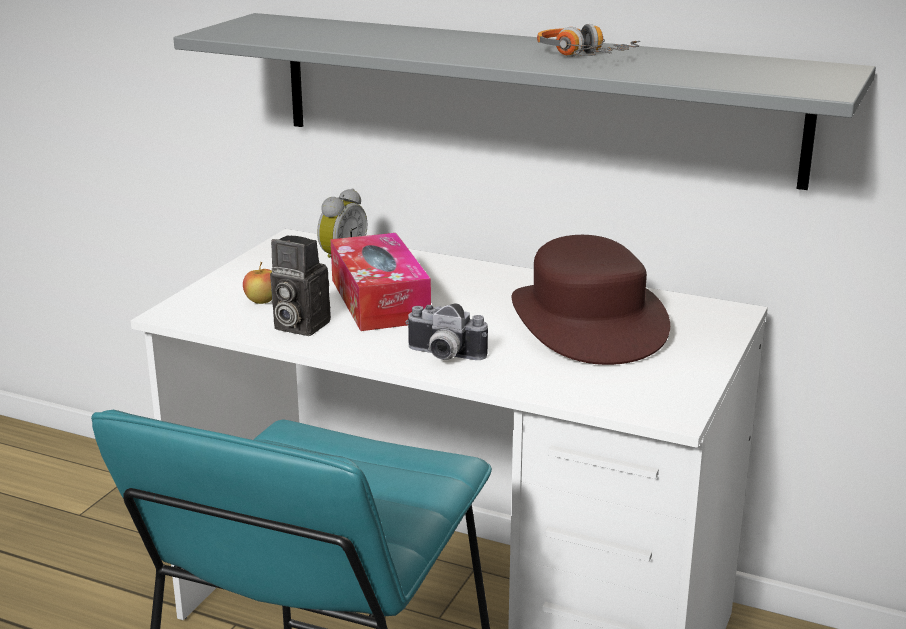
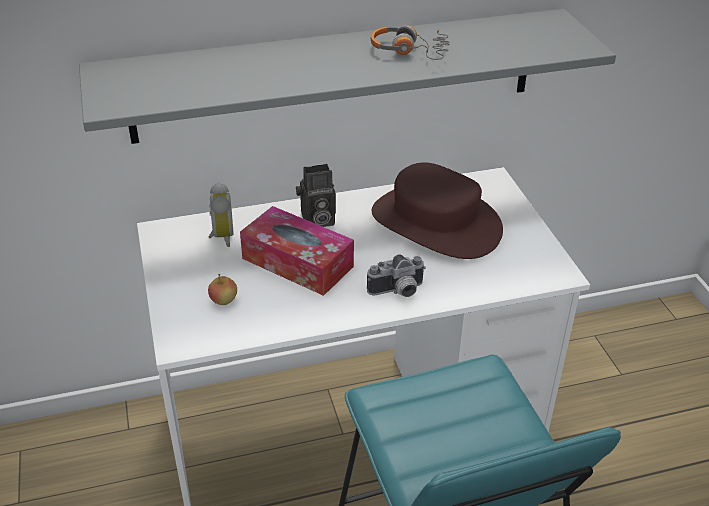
camera: 40 degrees left, 15 degrees up
camera [270,235,331,336] -> camera moved to [296,164,336,227]

